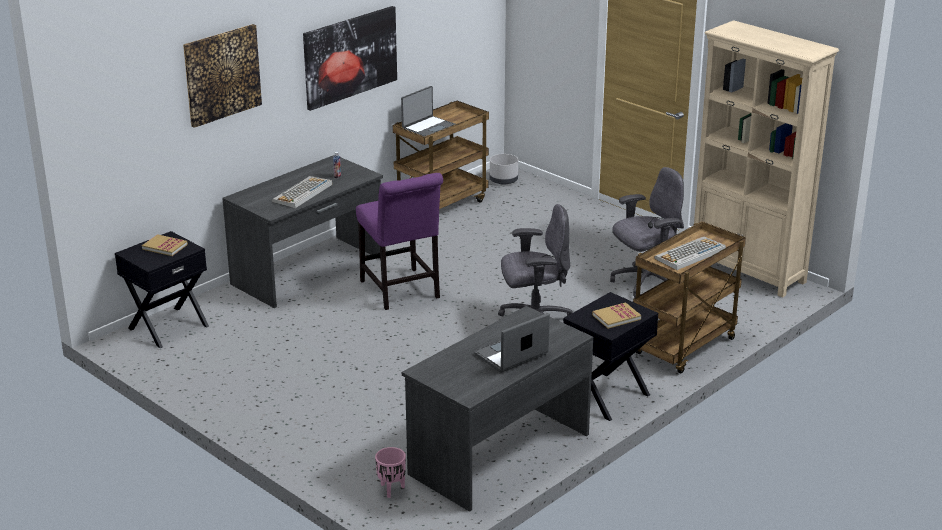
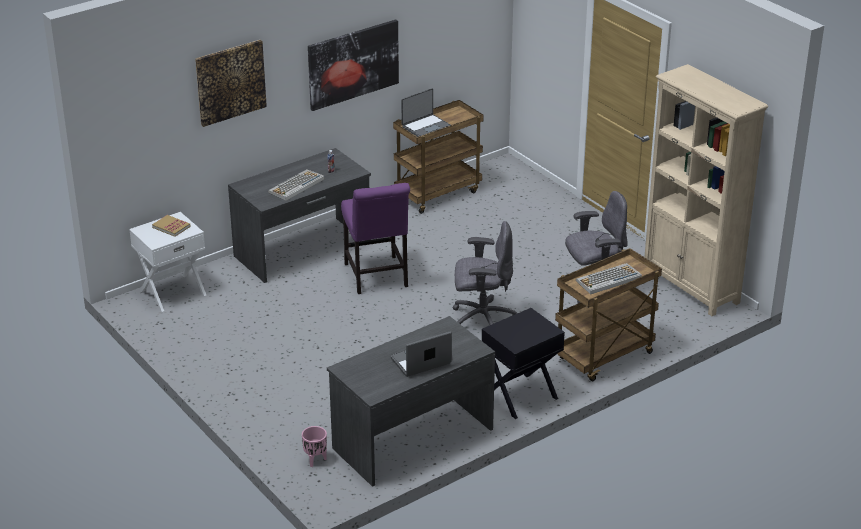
camera: 10 degrees right, 5 degrees up
black nightstand [115,231,209,348] -> white nightstand [129,212,206,312]
grey planter [490,154,518,185] -> none
book [592,302,641,329] -> none

